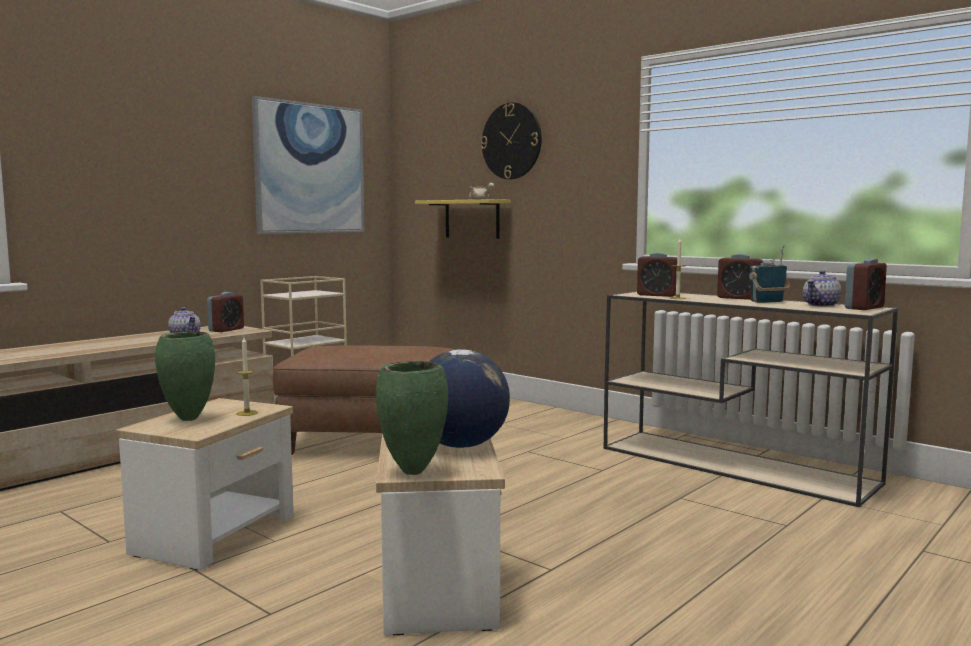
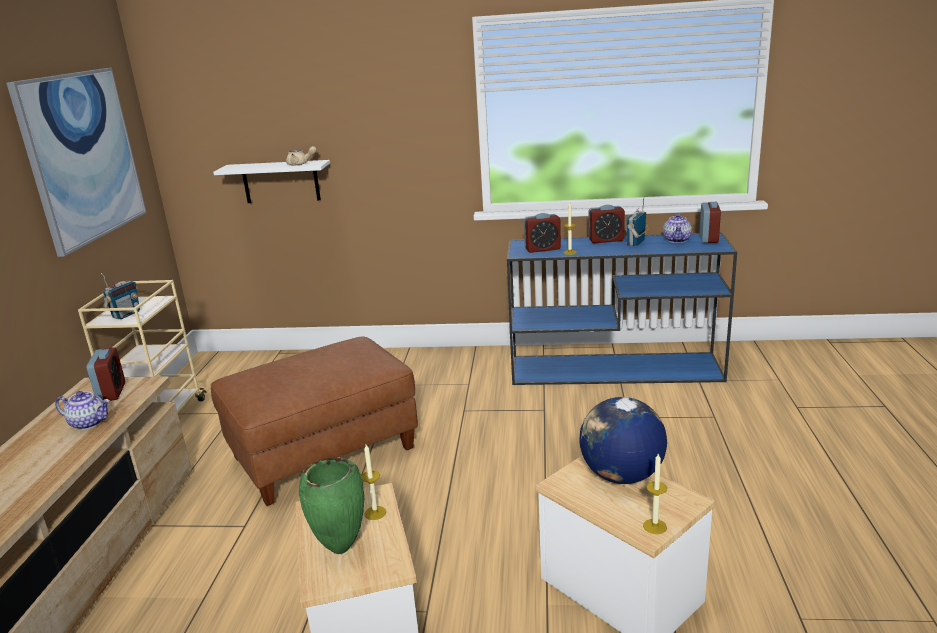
camera: 35 degrees left, 15 degrees up
green vase [376,361,448,475] -> candle [643,454,667,534]
yellow shelf [415,199,510,239] -> white shelf [213,160,330,203]
wall clock [481,102,542,179] -> none
beige console table [604,291,898,507] -> blue console table [507,232,737,385]
none -> radio [101,273,140,319]

